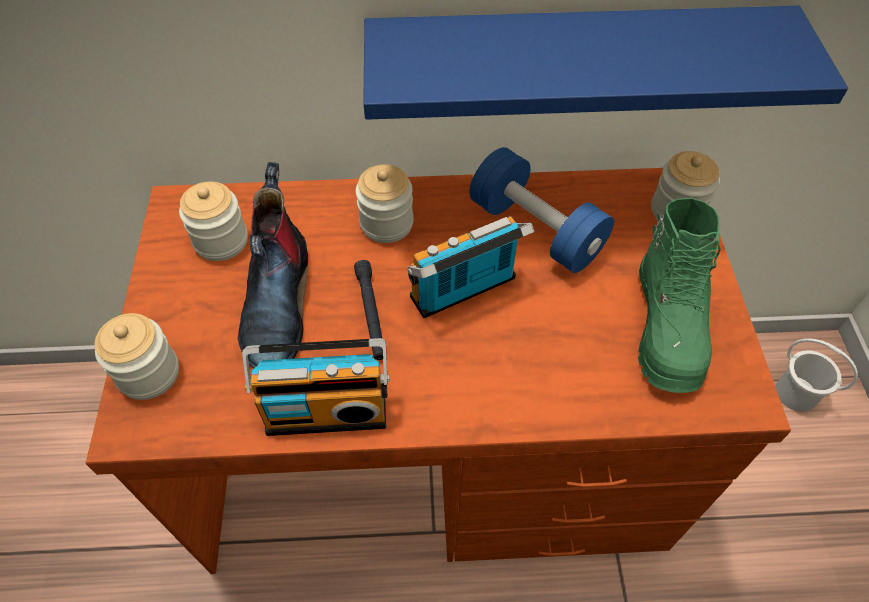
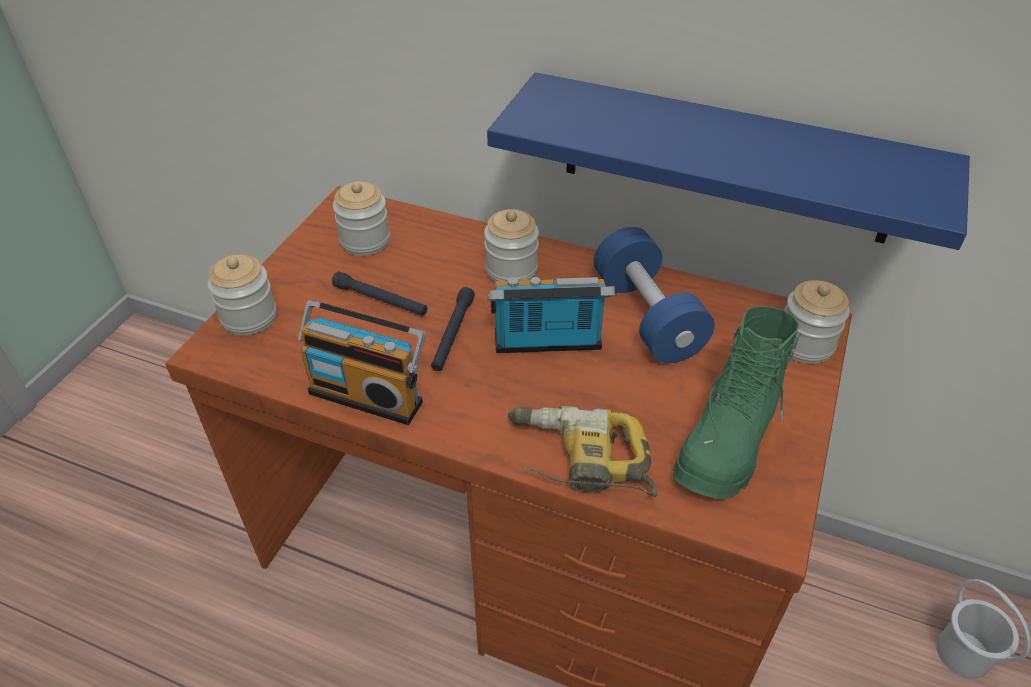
camera: 25 degrees right, 10 degrees down
boot [237,162,308,368] -> black flashlight [332,271,427,316]
none -> power drill [508,406,657,497]

